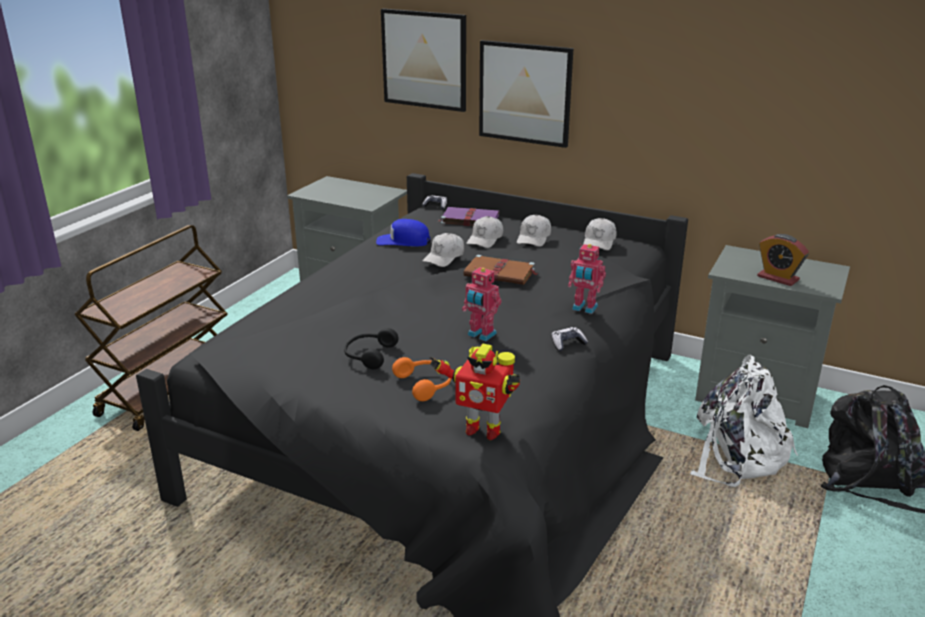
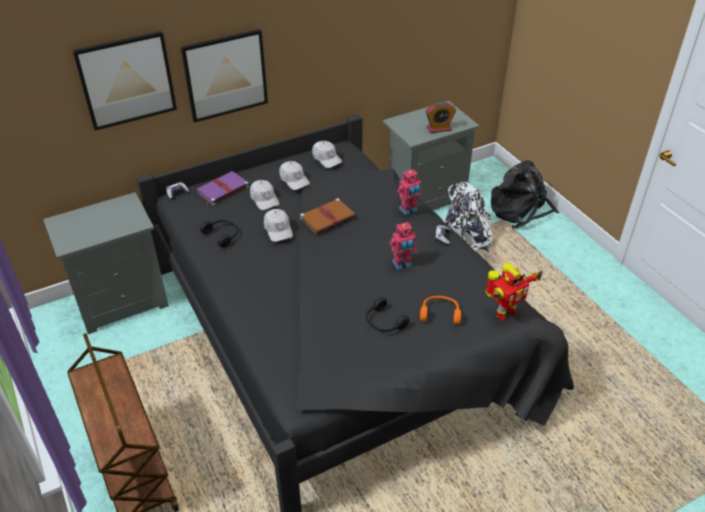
camera: 55 degrees left, 15 degrees up
blue cap [376,219,431,247] -> black headphones [200,219,238,247]

